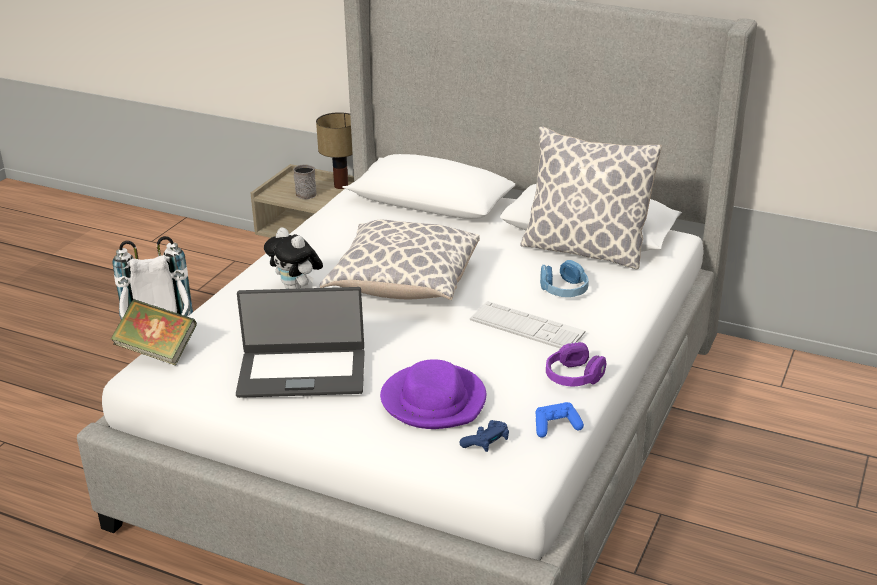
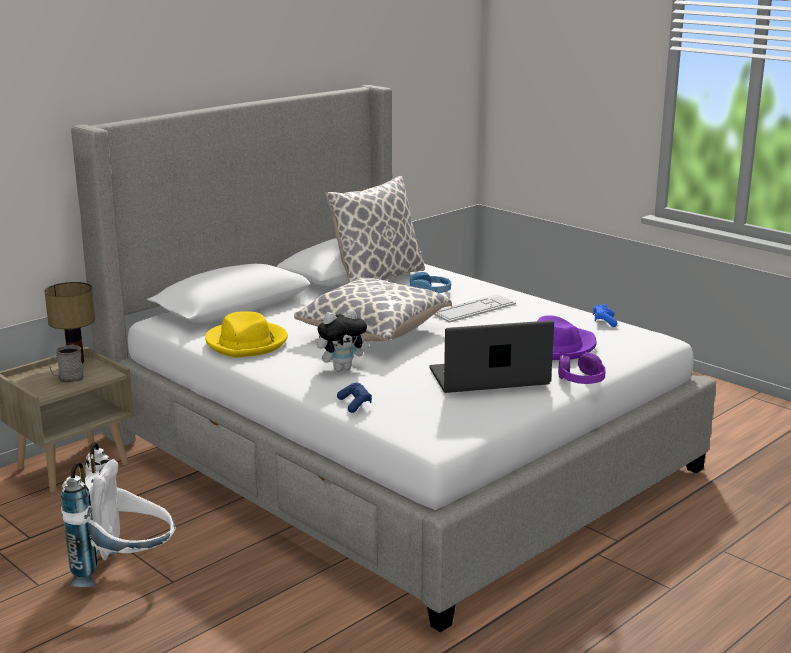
camera: 70 degrees left, 10 degrees down
book [110,299,197,365] -> none
laptop [236,287,364,398] -> laptop turned 120 degrees counterclockwise [430,320,554,393]
blue game controller [459,420,509,452] -> blue game controller moved to [337,383,372,413]
purple headphones [546,342,607,387] -> purple headphones moved to [558,352,606,384]
none -> yellow hat [205,311,288,358]

